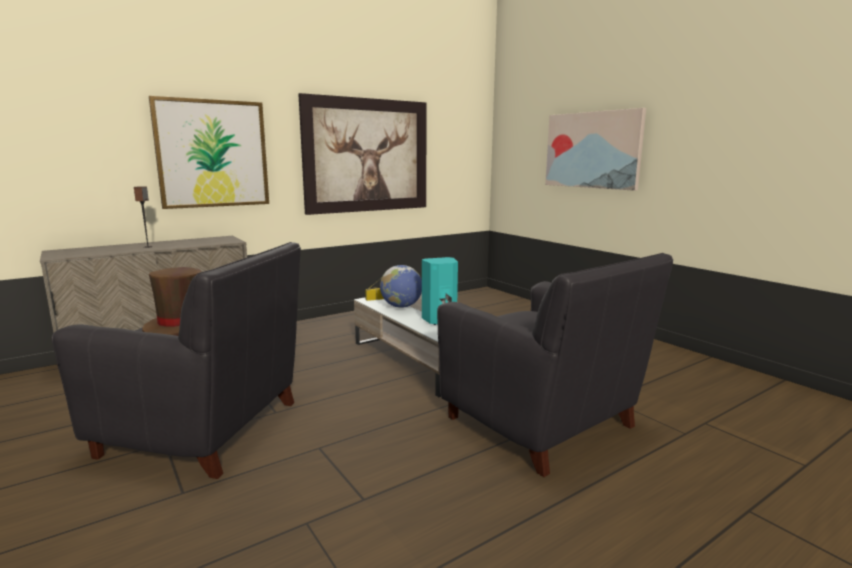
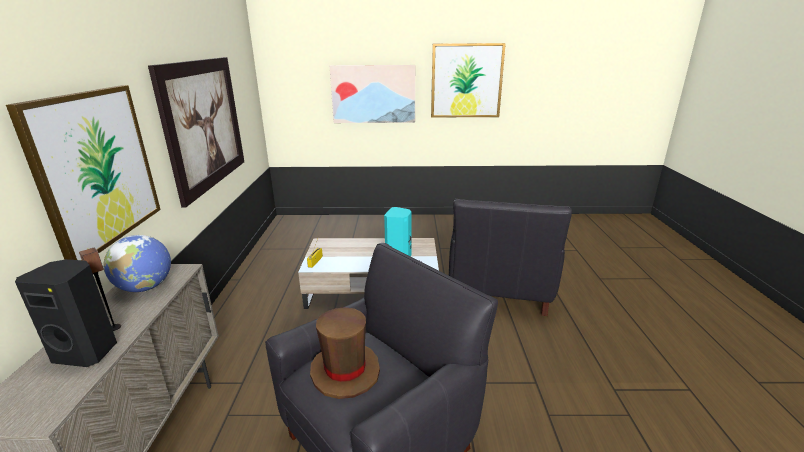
camera: 55 degrees left, 10 degrees up
globe [380,265,422,308] -> globe moved to [103,235,171,292]
black armchair [437,253,673,477] -> black armchair turned 105 degrees clockwise [449,199,572,316]
none -> black speaker [15,259,117,367]
none -> picture [431,43,506,118]

